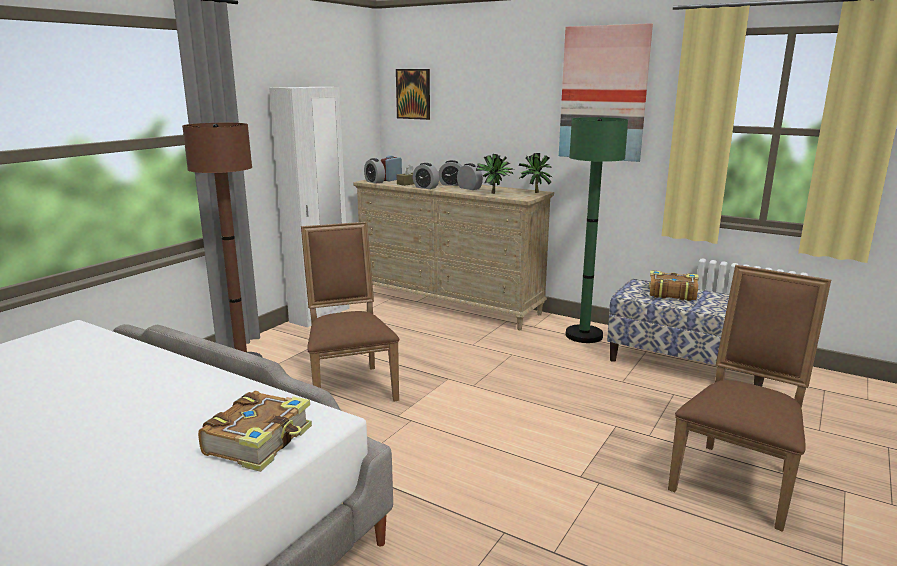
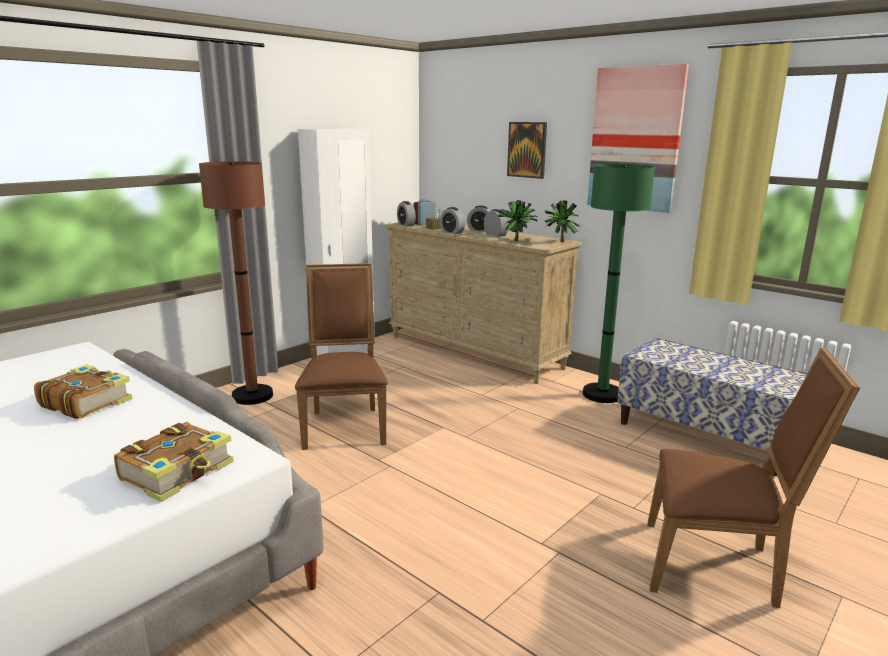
camera: 10 degrees right, 0 degrees up
picture [396,69,430,120] -> picture moved to [507,122,547,179]
book [649,270,699,301] -> book moved to [34,365,133,419]
brown chair [668,265,831,532] -> brown chair turned 60 degrees clockwise [648,347,860,608]

